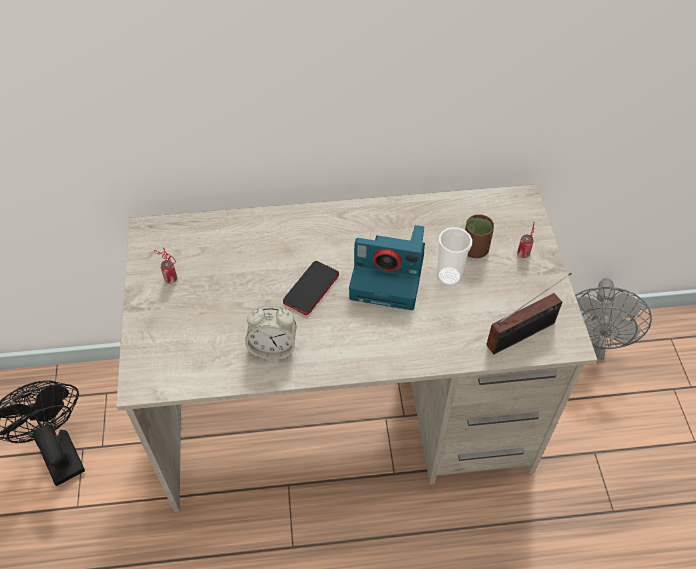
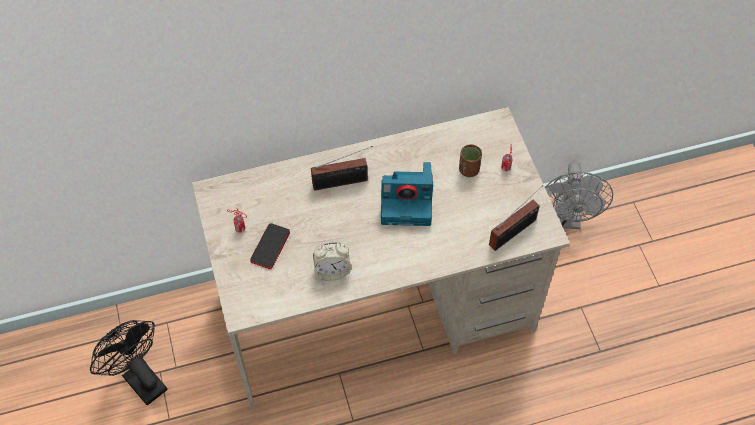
camera: 10 degrees left, 5 degrees up
phone [283,261,339,315] -> phone moved to [250,223,290,269]
cup [437,227,472,286] -> none
none -> radio [311,146,373,190]

